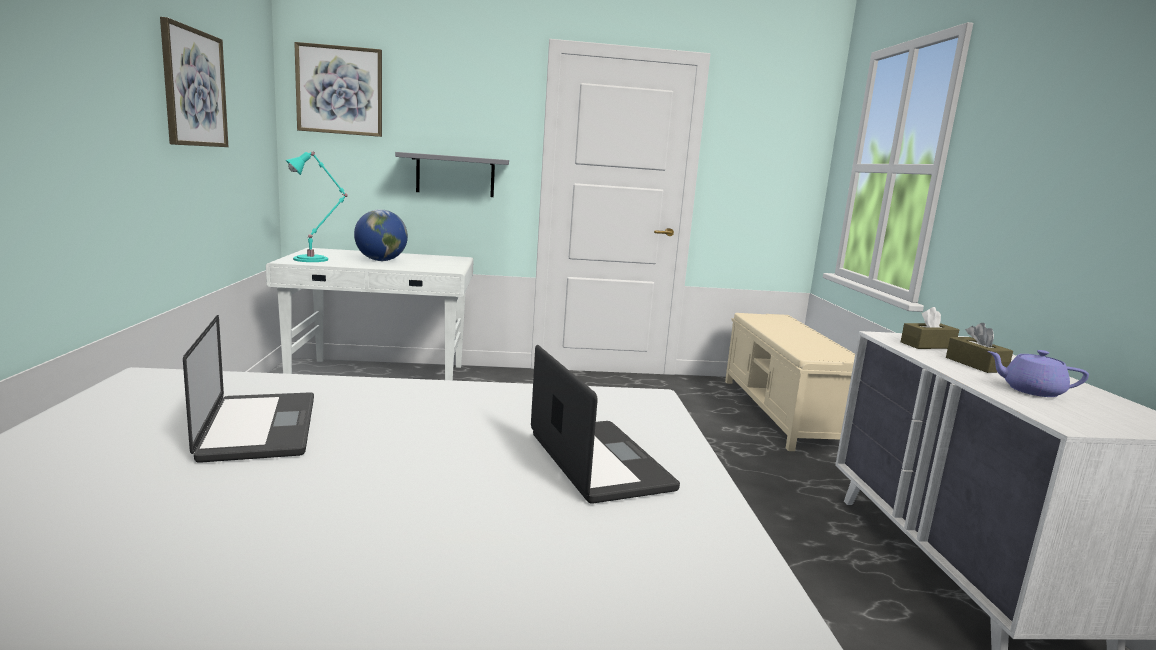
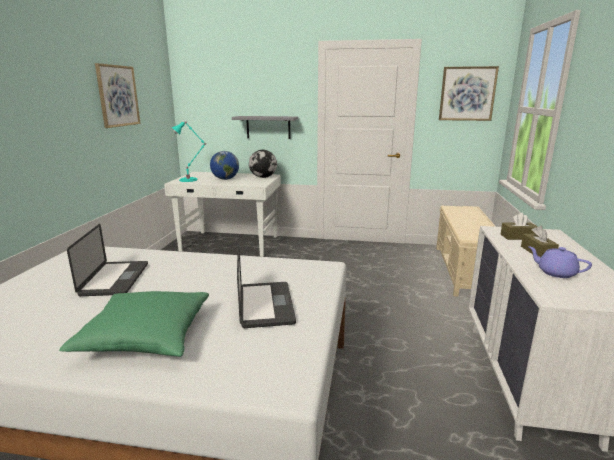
camera: 15 degrees right, 5 degrees up
picture [294,42,382,137] -> picture moved to [439,66,499,121]
none -> green pillow [59,291,209,357]
none -> globe [249,150,277,178]

